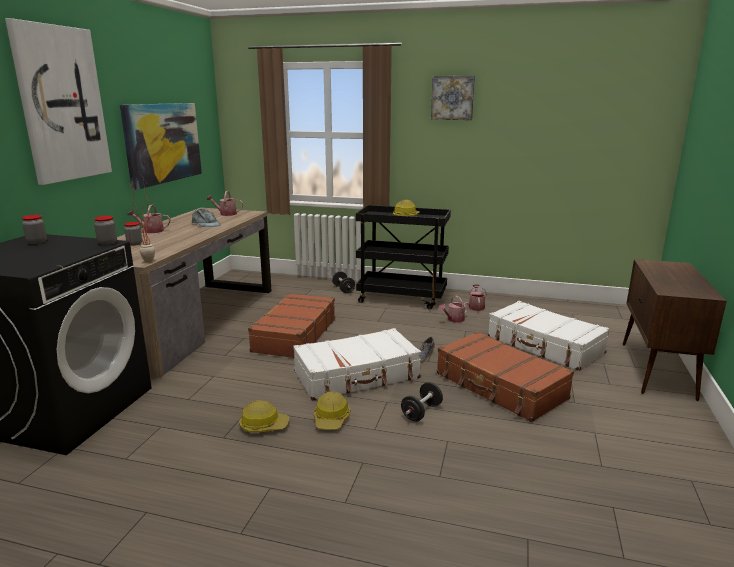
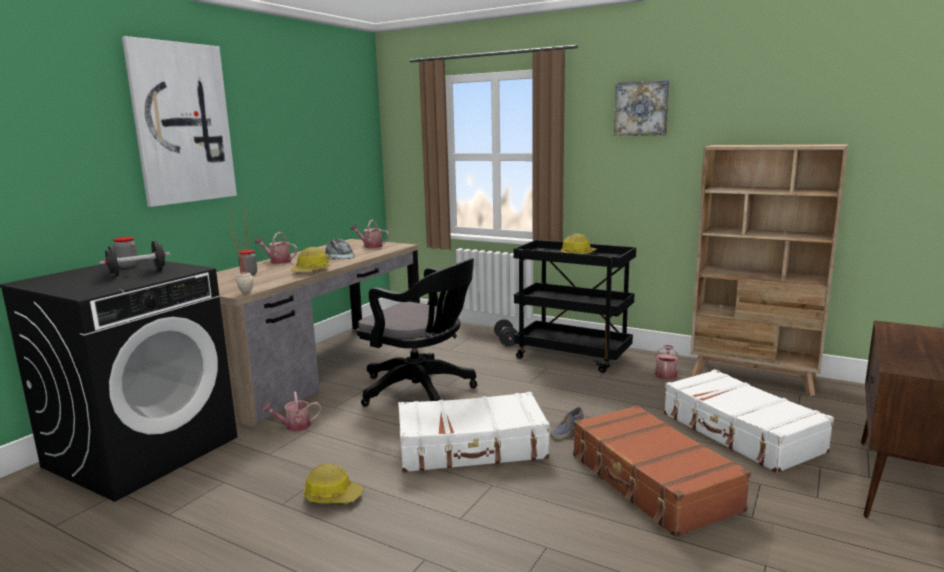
camera: 15 degrees right, 5 degrees down
jar [94,216,117,245] -> none
picture [120,103,202,190] -> none
brown suitcase [248,293,335,358] -> black office chair [356,258,477,407]
hard hat [314,391,350,430] -> hard hat moved to [291,247,330,272]
black dumbbell [401,382,443,422] -> black dumbbell moved to [99,241,170,276]
watering can [438,296,469,323] -> watering can moved to [262,392,321,431]
none -> beige bookcase [690,144,848,396]

